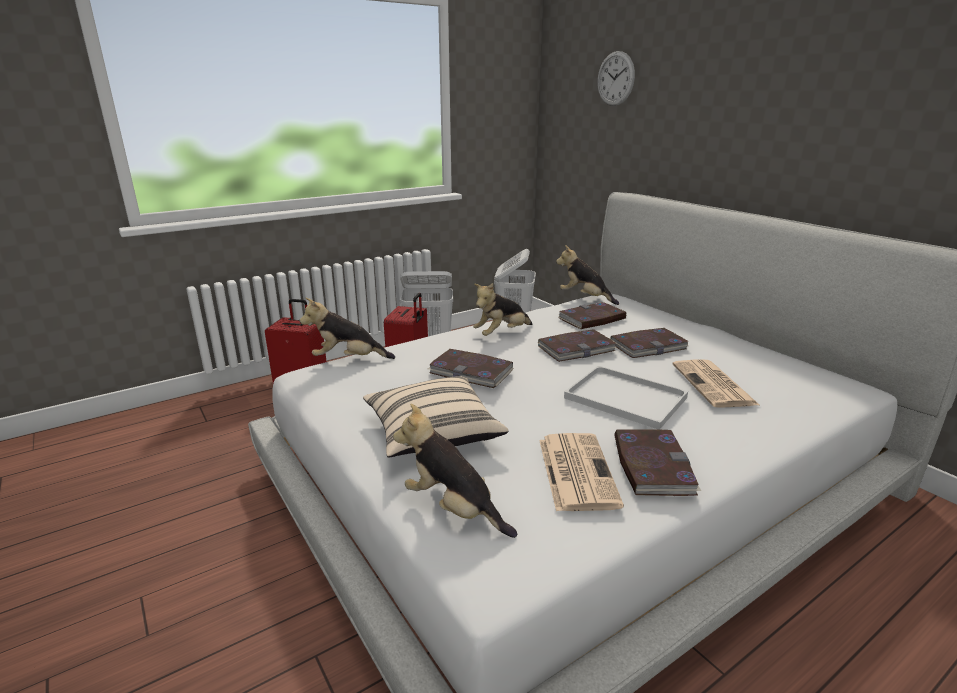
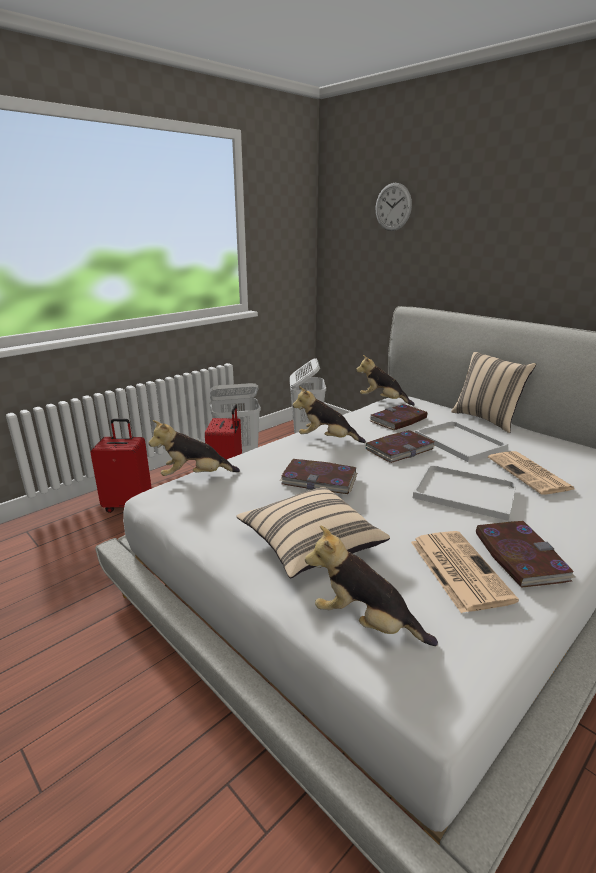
camera: 10 degrees left, 0 degrees up
plush toy [473,283,532,336] -> plush toy turned 60 degrees clockwise [292,386,366,443]
book [610,328,689,358] -> white tray [415,421,508,462]
none -> beige pillow [451,352,536,433]

